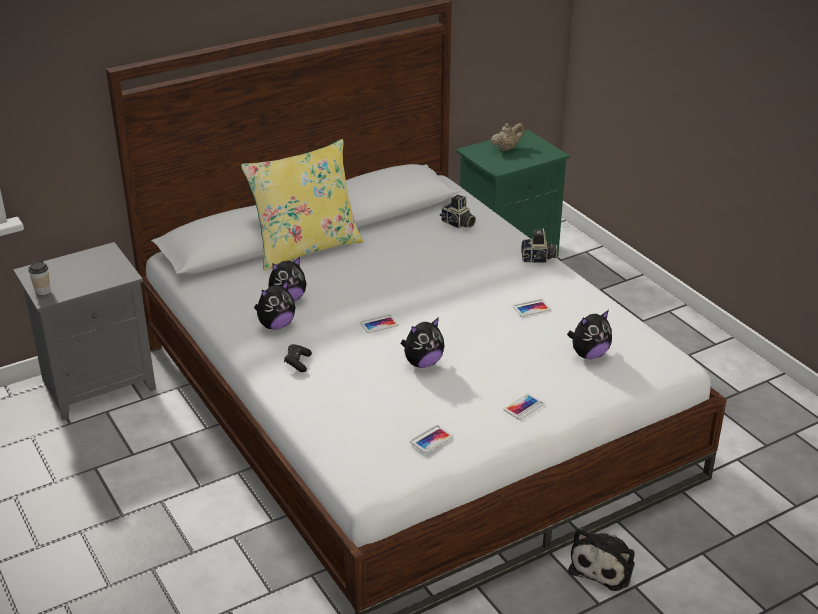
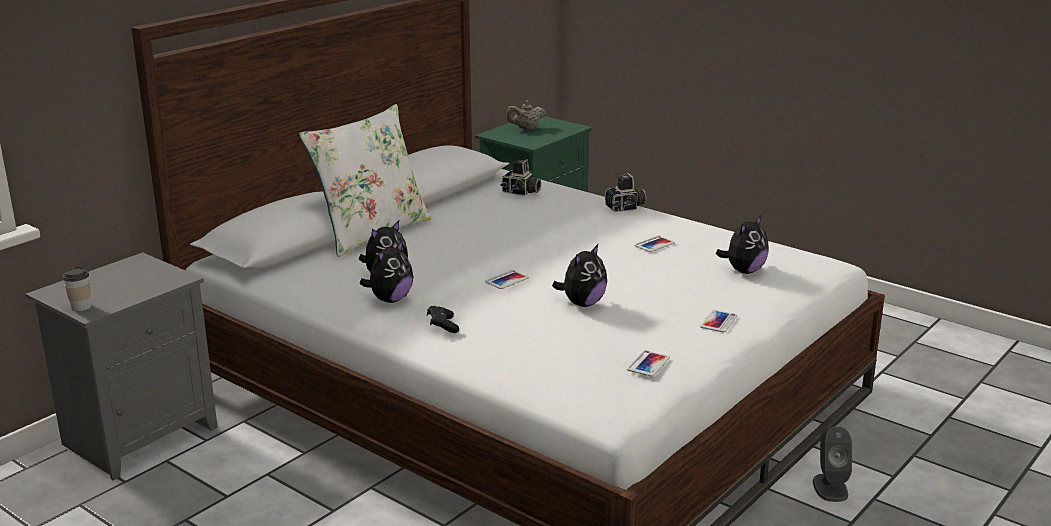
camera: 20 degrees left, 10 degrees down
yellow pillow [241,139,363,271] -> white pillow [299,104,431,257]
beige teapot [491,123,524,151] -> beige teapot turned 150 degrees counterclockwise [506,101,546,130]
plush toy [568,528,635,591] -> grey speaker [813,426,852,502]

